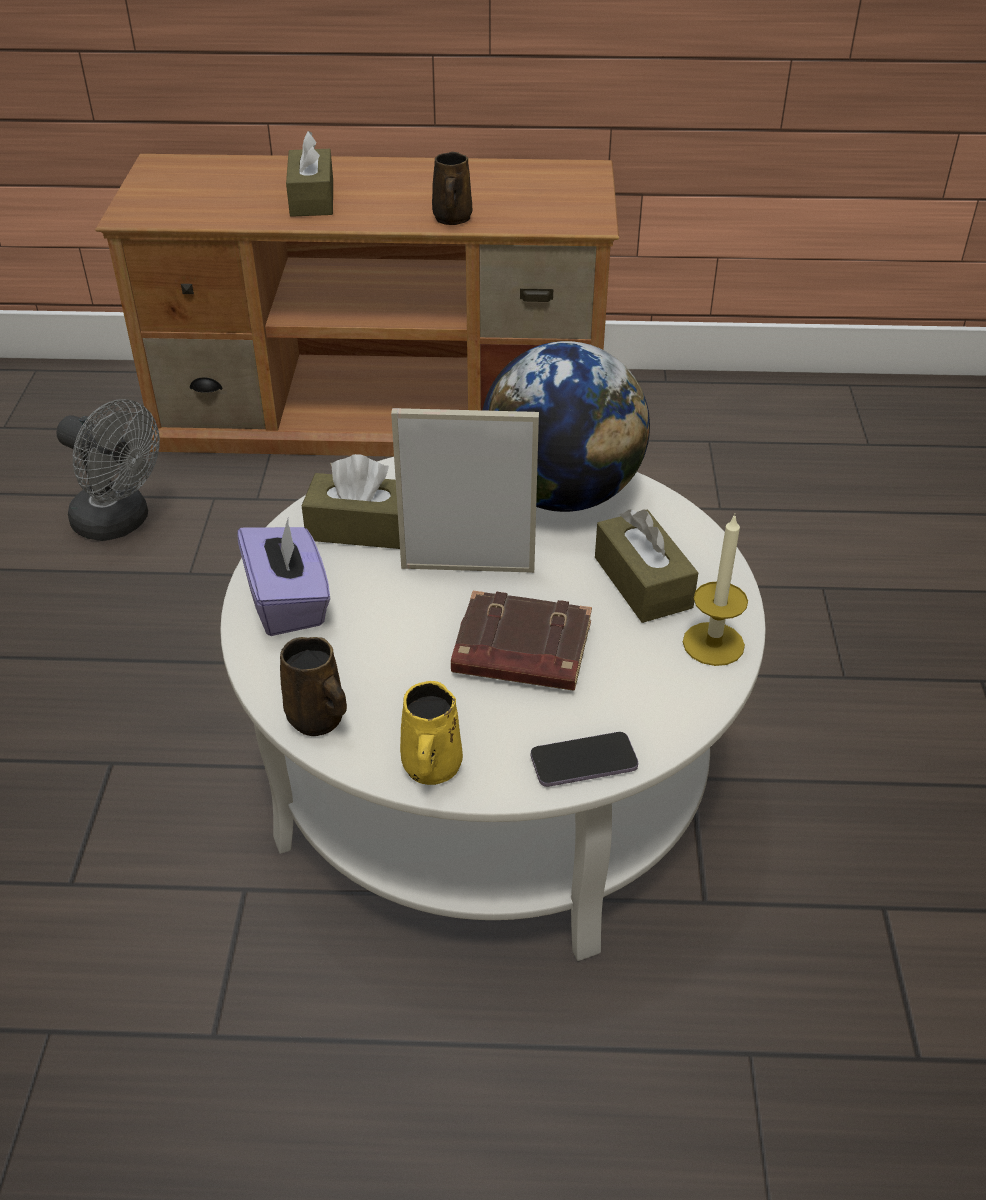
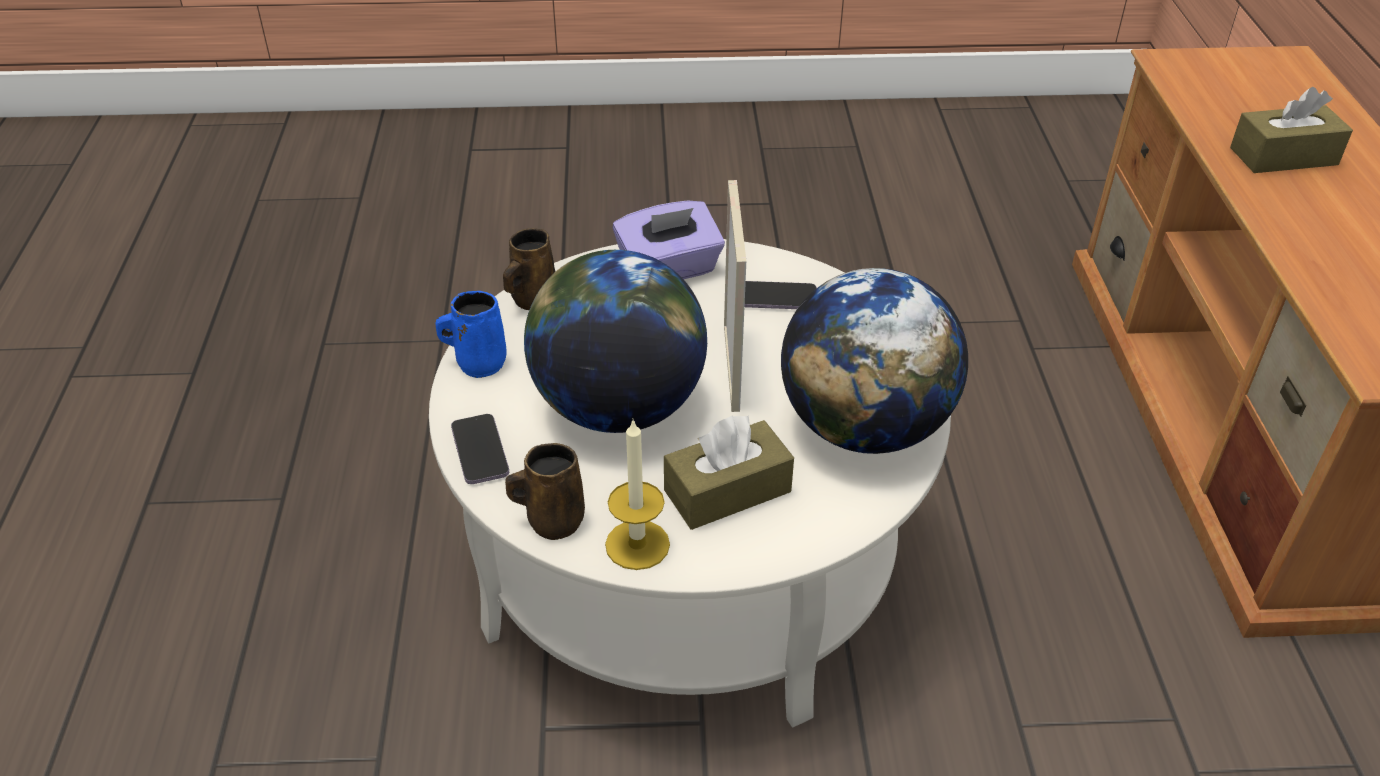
camera: 85 degrees right, 0 degrees up
grey fan [56,399,160,541] -> none
brown tissue box [302,454,400,549] -> phone [745,281,817,309]
yellow mug [400,681,463,785] -> blue mug [435,291,507,378]
brown mug [432,152,472,225] -> brown mug moved to [505,443,585,540]
brown book [451,591,592,691] -> globe [524,250,707,433]

